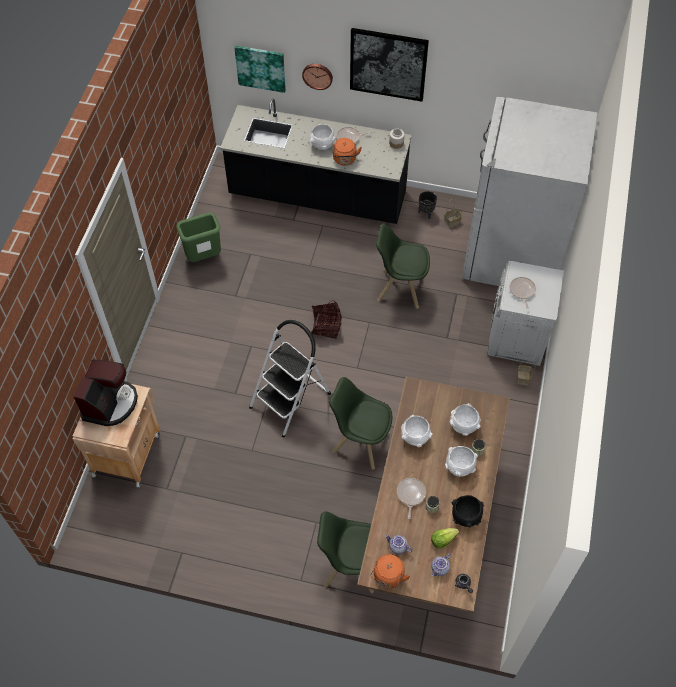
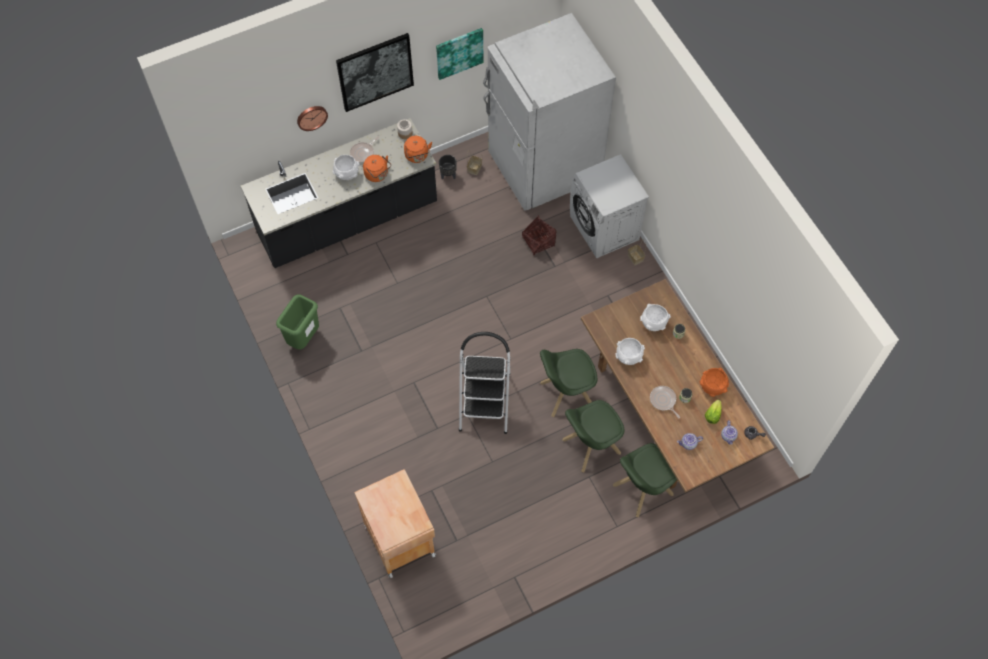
camera: 40 degrees left, 5 degrees up
coffee machine [74,360,138,426] -> none
picture [235,45,286,93] -> picture moved to [436,28,483,80]
basket [311,300,342,339] -> basket moved to [522,216,556,255]
orange kettle [370,554,410,588] -> orange kettle moved to [404,136,432,163]
green chair [376,223,430,309] -> green chair moved to [562,400,624,472]
white bowl [445,446,478,477] -> none
black bowl [452,495,484,527] -> orange bowl [699,368,729,397]
frying pan [509,277,536,309] -> none

